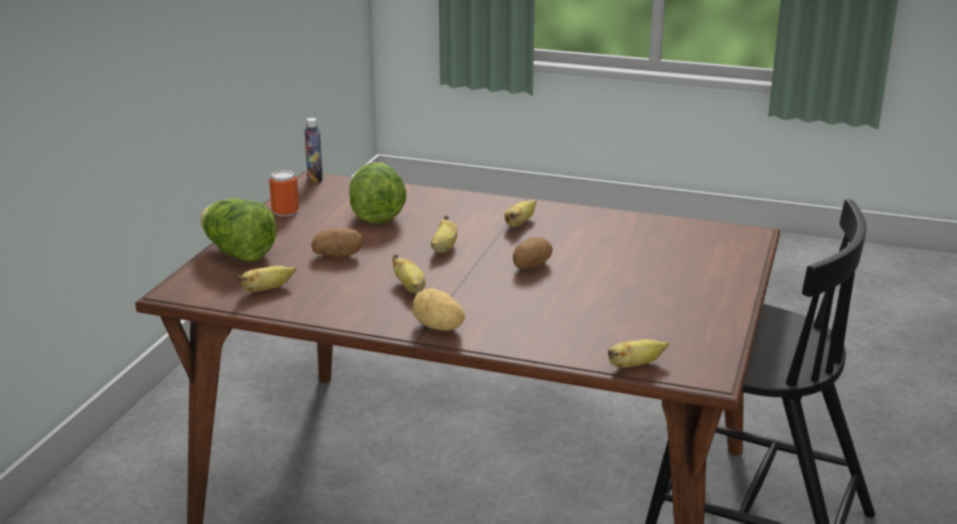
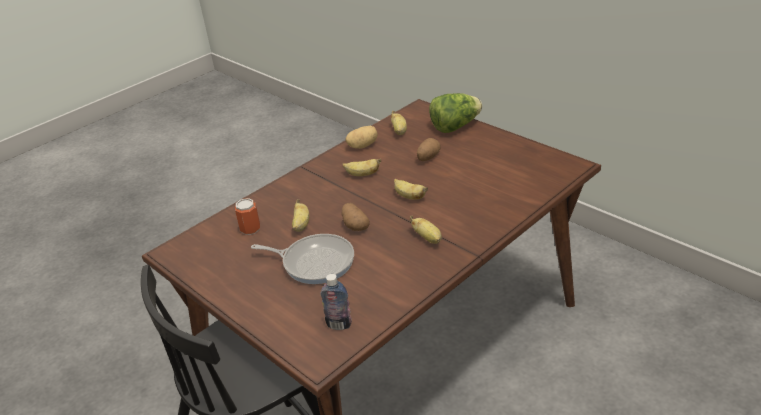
camera: 120 degrees right, 10 degrees up
can [269,170,299,216] -> can moved to [235,198,260,235]
bottle [304,118,323,183] -> bottle moved to [321,274,352,330]
lettuce [349,162,406,224] -> none
potato [412,288,465,331] -> potato moved to [346,126,378,149]
banana [608,339,669,368] -> banana moved to [292,199,309,232]
none -> frying pan [251,234,354,284]

